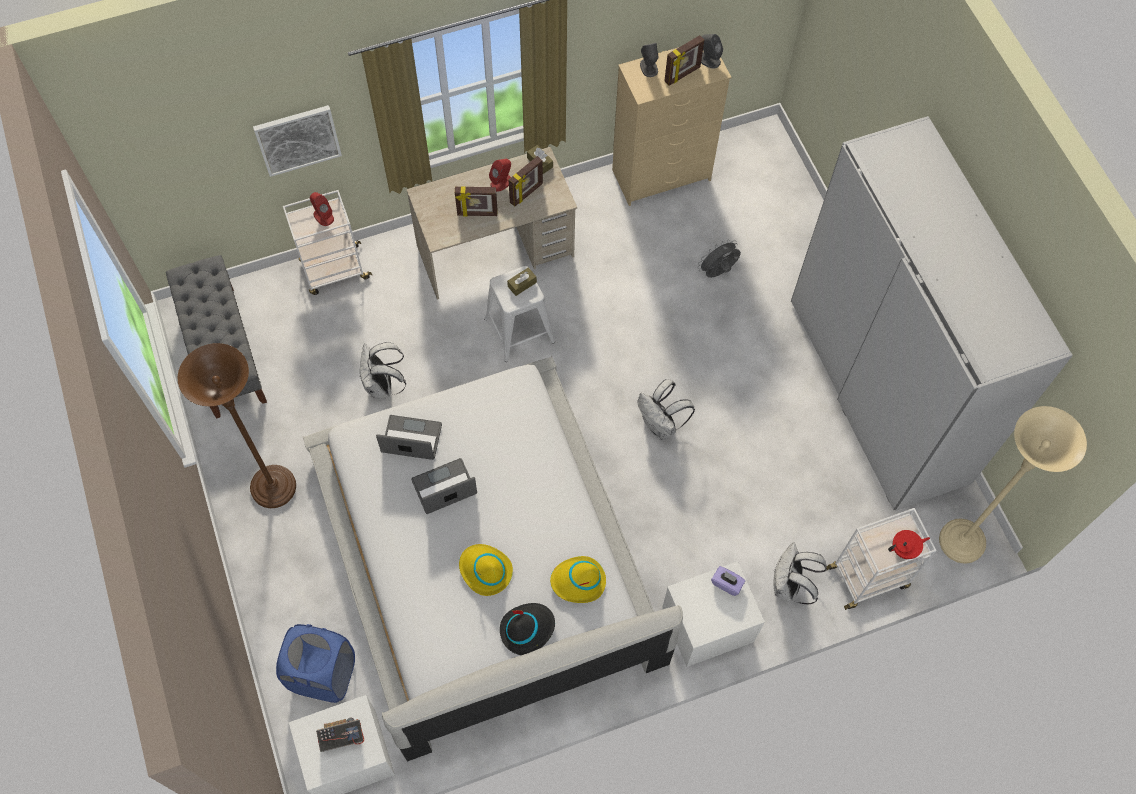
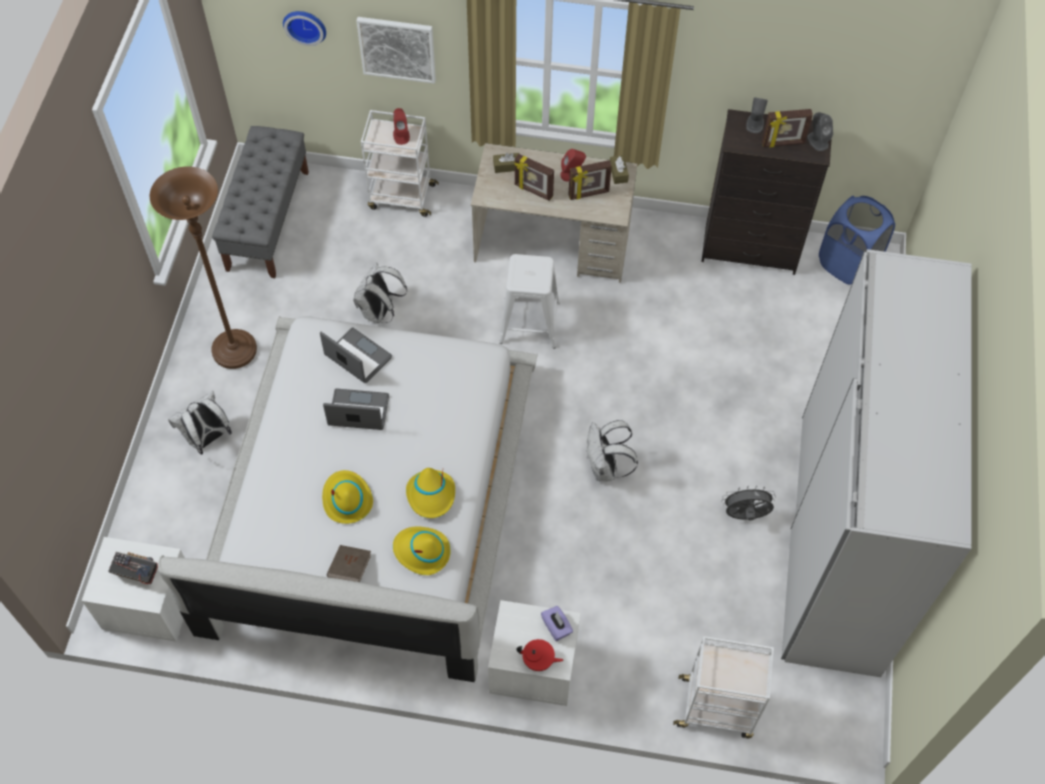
camera: 30 degrees right, 5 degrees down
blue laundry basket [276,624,355,703] -> blue laundry basket moved to [819,196,895,285]
black hat [500,603,555,655] -> brown book [327,545,371,582]
brown tissue box [507,267,537,296] -> brown tissue box moved to [493,153,519,173]
beige dresser [612,47,731,206] -> black dresser [701,109,832,275]
grey fan [697,239,741,278] -> grey fan moved to [721,485,776,520]
white backpack [773,542,827,604] -> white backpack moved to [168,391,232,455]
red teapot [888,530,930,559] -> red teapot moved to [516,639,563,671]
beige floor lamp [939,406,1087,563] -> none
none -> wall clock [283,11,326,46]
none -> yellow hat [406,468,455,518]

